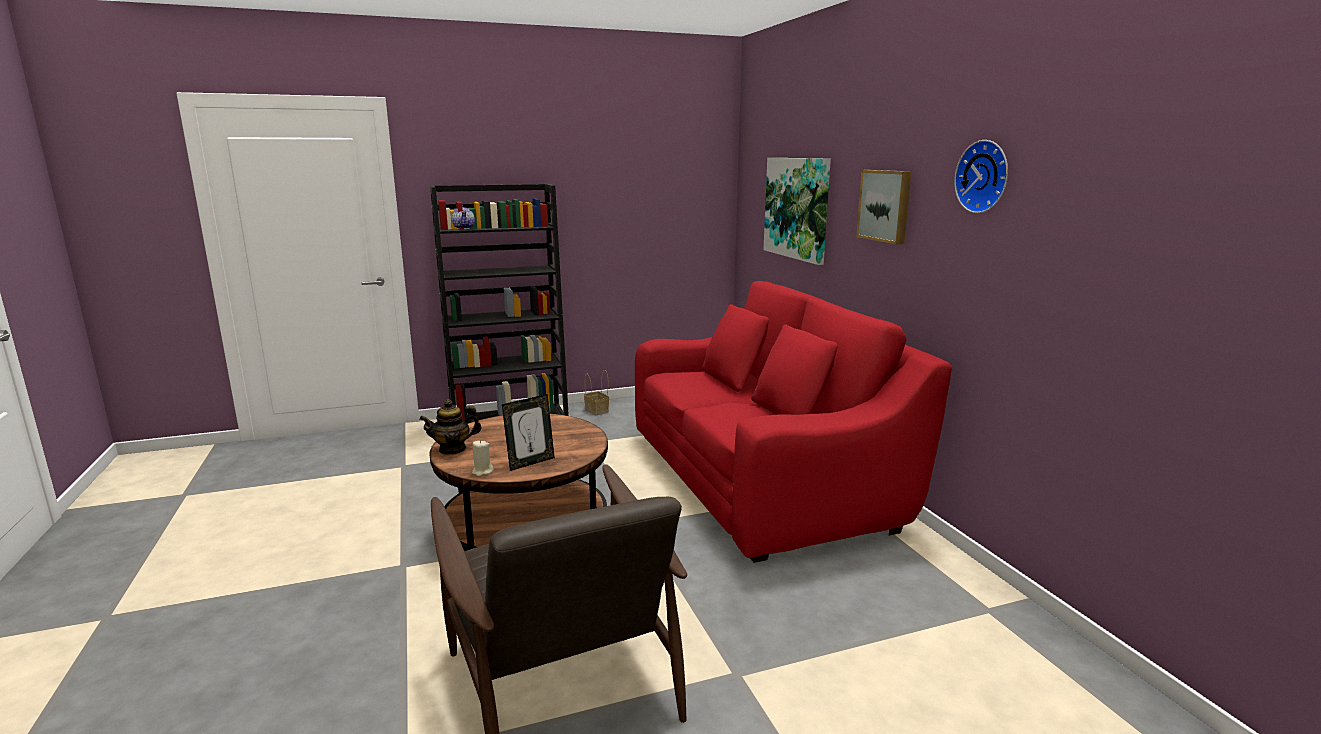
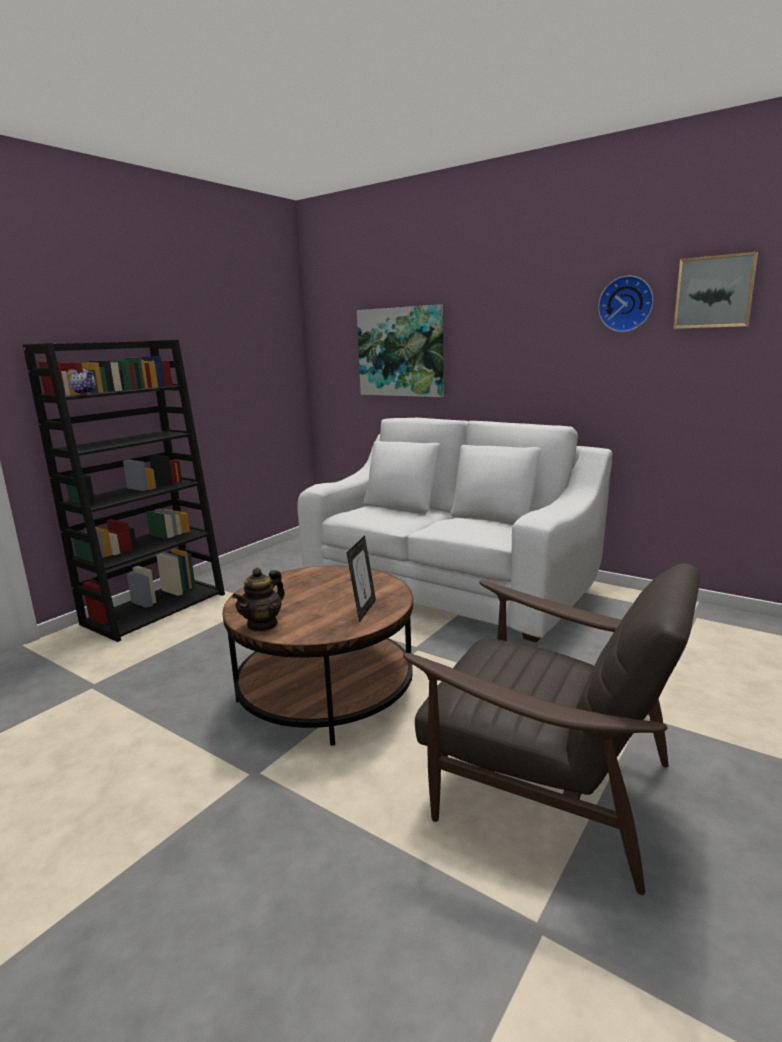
camera: 35 degrees left, 0 degrees up
beige candle [472,440,494,476] -> none
basket [584,370,609,415] -> none
red sofa [635,281,952,563] -> white sofa [297,418,612,642]
picture [856,170,912,245] -> picture moved to [673,252,758,329]

